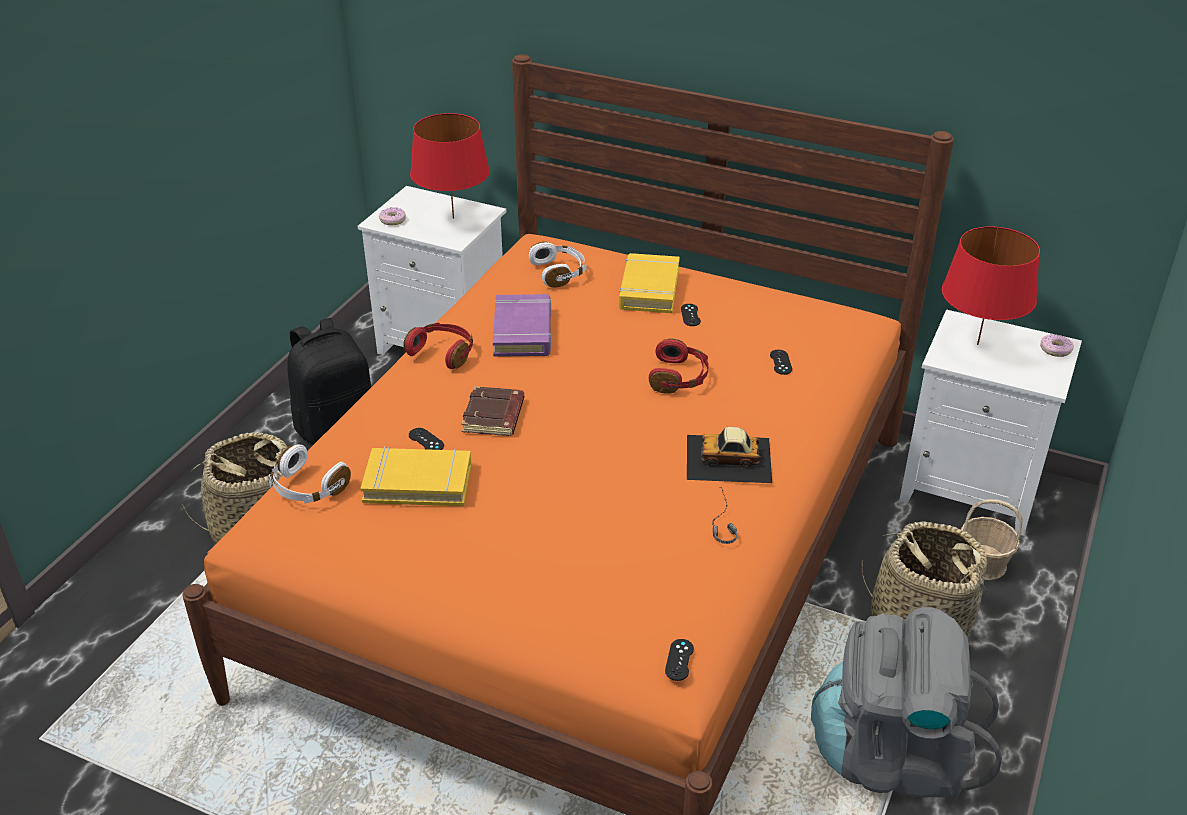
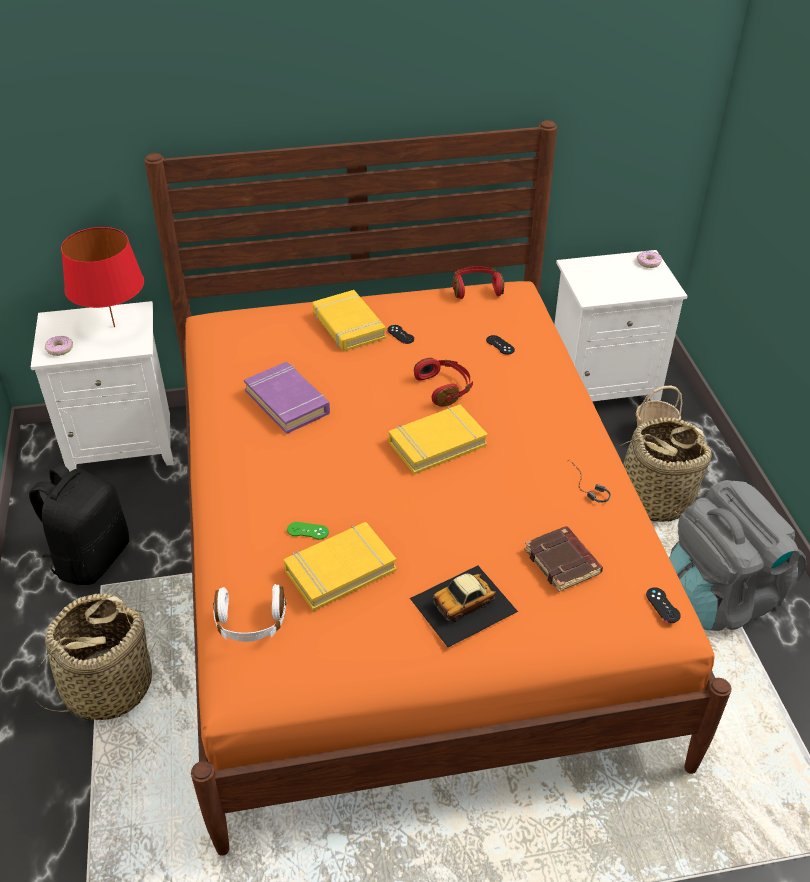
camera: 35 degrees left, 5 degrees up
red headphones [403,323,473,369] -> red headphones moved to [453,266,504,299]
black game controller [409,428,444,450] -> green game controller [287,522,329,540]
brown book [461,386,524,436] -> brown book moved to [524,526,603,592]
white headphones [529,242,587,288] -> none
toy car [687,427,772,483] -> toy car moved to [410,566,518,647]
red table lamp [942,226,1040,345] -> none
none -> yellow book [389,404,488,475]

